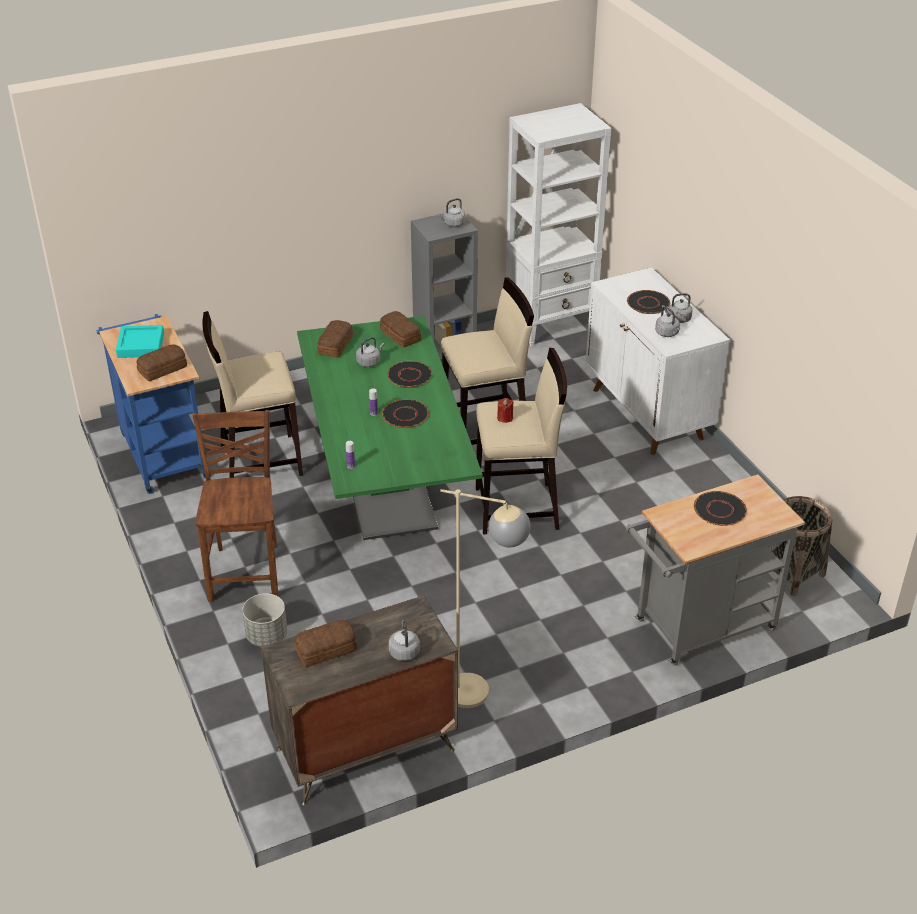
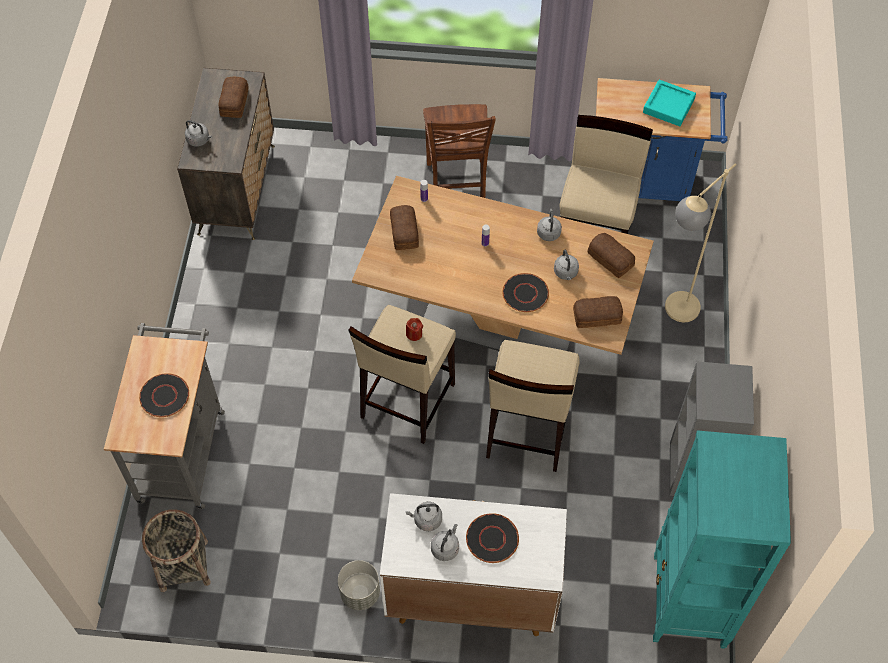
camera: 120 degrees right, 20 degrees up
bread [136,345,187,381] -> bread moved to [390,205,419,250]
brown chair [192,410,278,602] -> brown chair turned 60 degrees clockwise [423,104,496,198]
grey planter [242,593,287,647] -> grey planter moved to [338,560,380,610]
green dining table [297,316,483,540] -> beige dining table [352,176,654,355]
black plate [382,399,429,428] -> none
grey kettle [438,198,465,227] -> grey kettle moved to [537,209,562,241]
beige floor lamp [440,489,531,708] -> beige floor lamp moved to [665,163,737,322]
white bookcase [506,103,612,347] -> turquoise bookcase [653,430,791,649]

